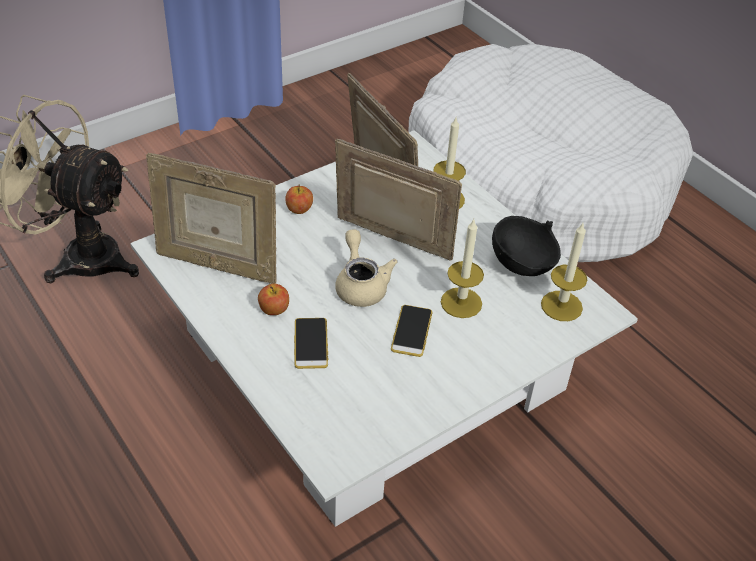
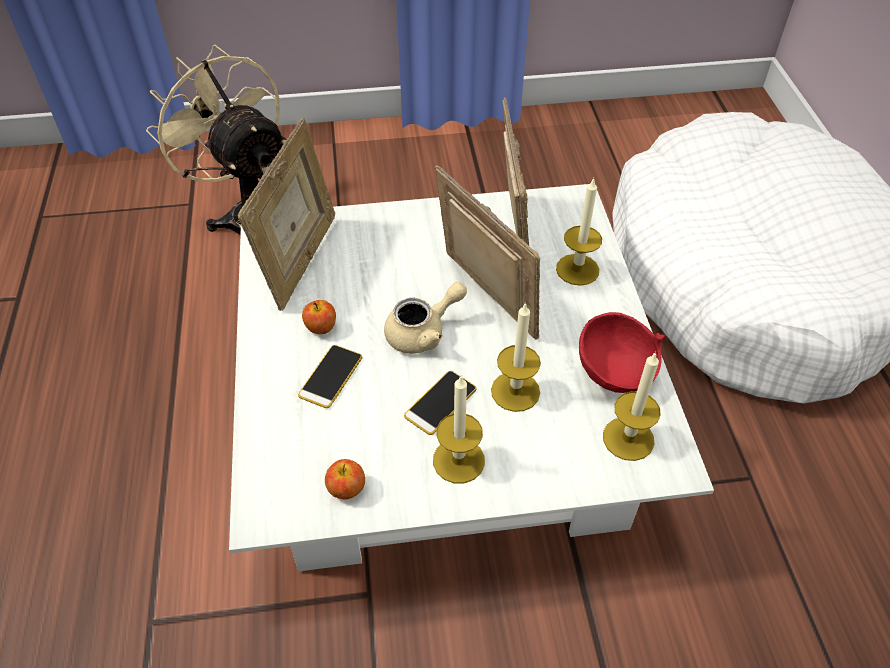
camera: 30 degrees right, 5 degrees up
picture frame [146,153,277,284] -> picture frame turned 120 degrees counterclockwise [238,117,335,311]
apple [285,185,313,214] -> apple moved to [325,459,365,499]
beige teapot [335,229,398,307] -> beige teapot turned 45 degrees clockwise [384,282,467,354]
black bowl [492,216,561,276] -> red bowl [579,312,666,393]
none -> candle [433,376,485,483]

